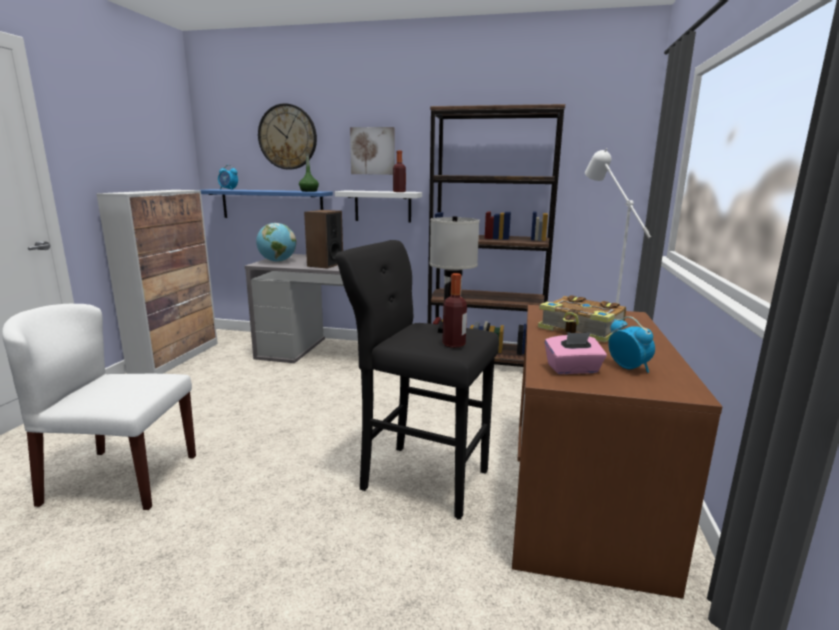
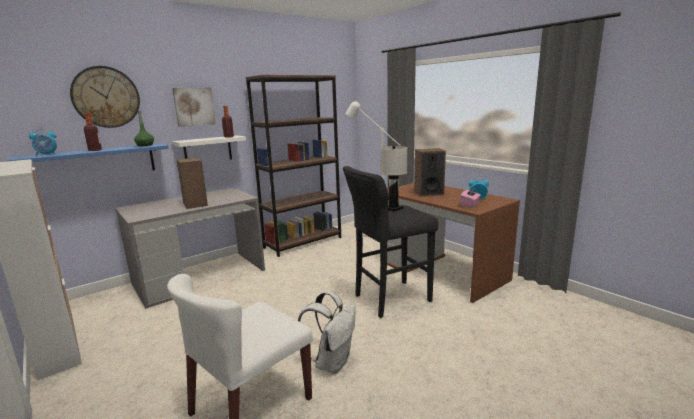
camera: 50 degrees left, 0 degrees up
globe [256,223,296,262] -> none
bottle [442,273,467,348] -> bottle moved to [84,113,102,151]
book [538,295,626,342] -> speaker [414,148,446,196]
none -> white backpack [298,291,356,374]

